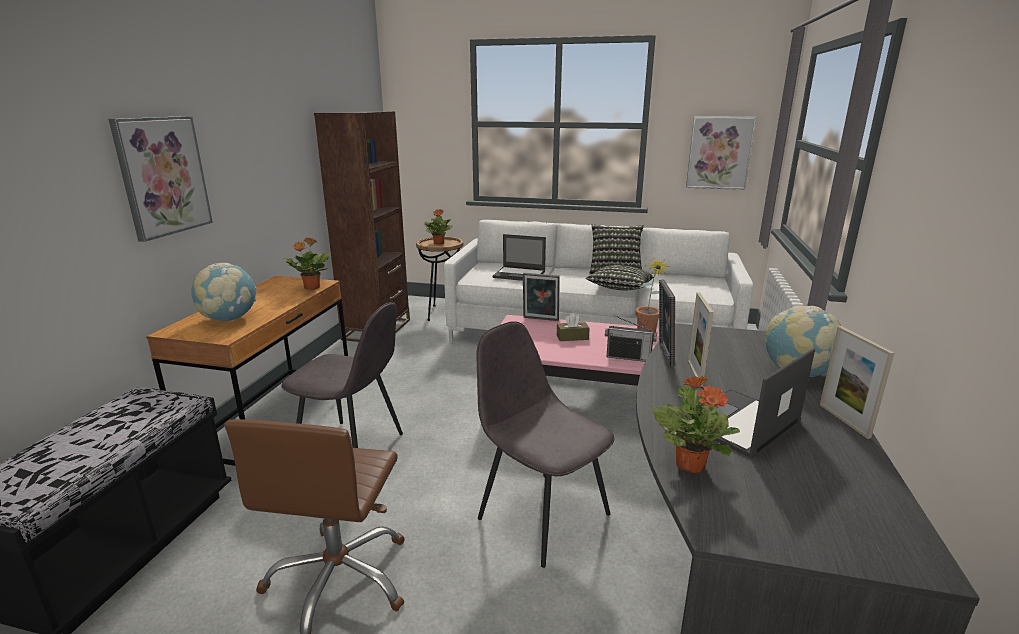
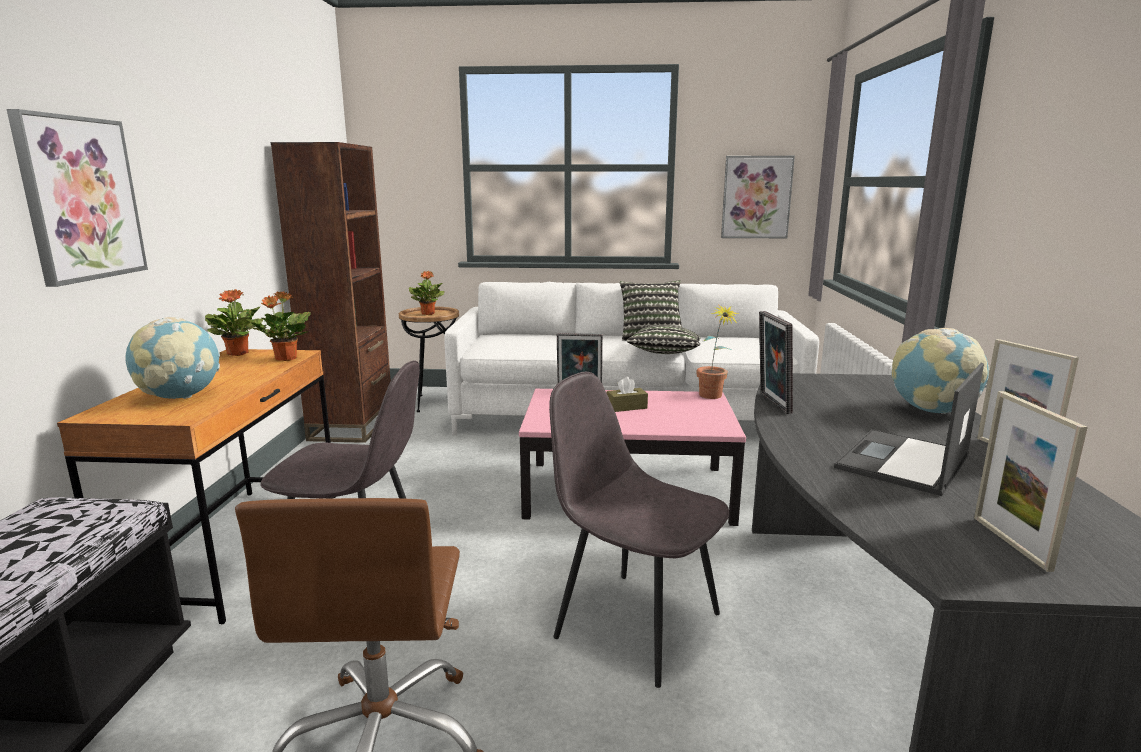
camera: 10 degrees left, 5 degrees down
laptop [492,234,546,281] -> none
radio [605,315,657,362] -> none
potted plant [652,376,740,473] -> potted plant moved to [205,289,263,356]
picture frame [688,292,714,387] -> picture frame moved to [974,391,1088,572]

